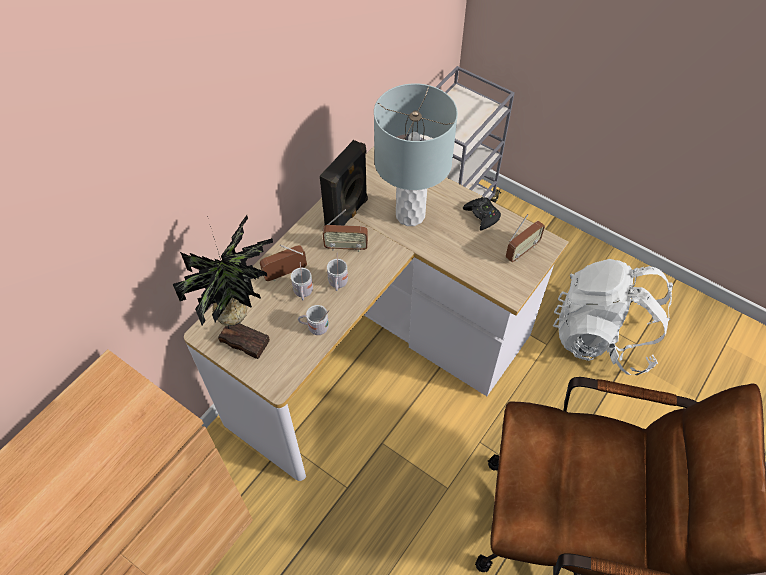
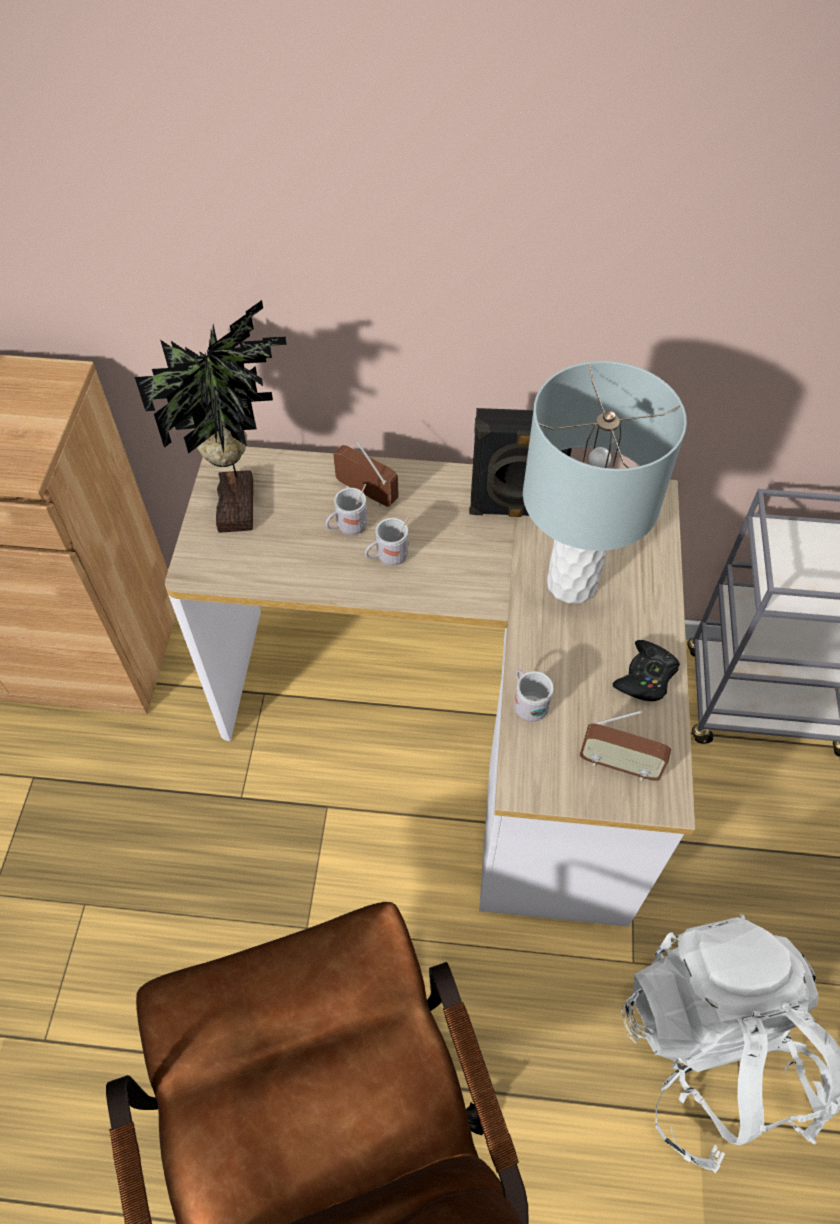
camera: 60 degrees right, 0 degrees up
white mug [298,305,329,335] -> white mug moved to [514,669,553,722]
radio [323,209,368,252] -> none

